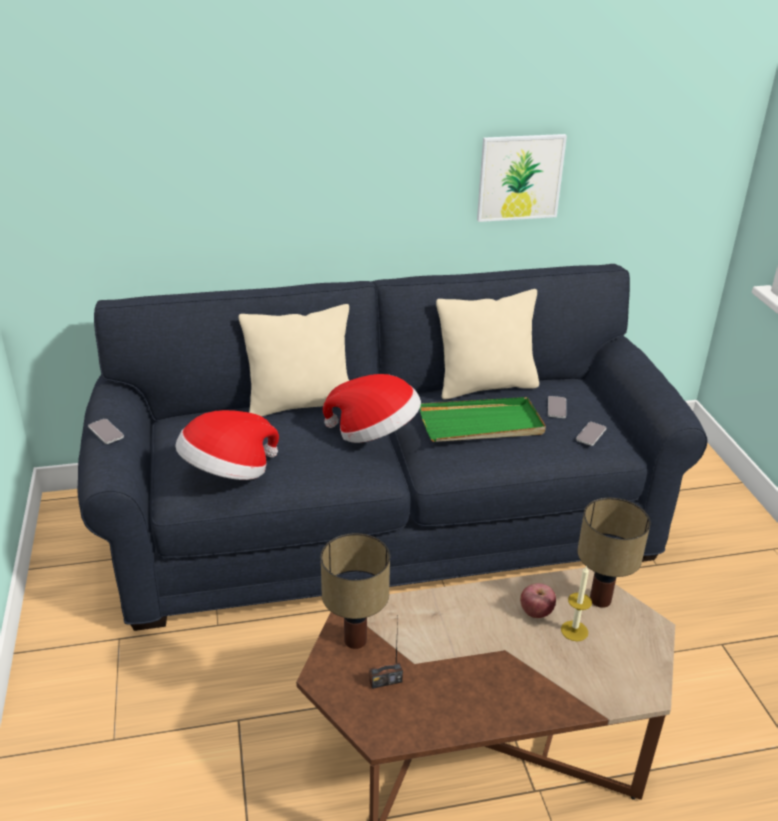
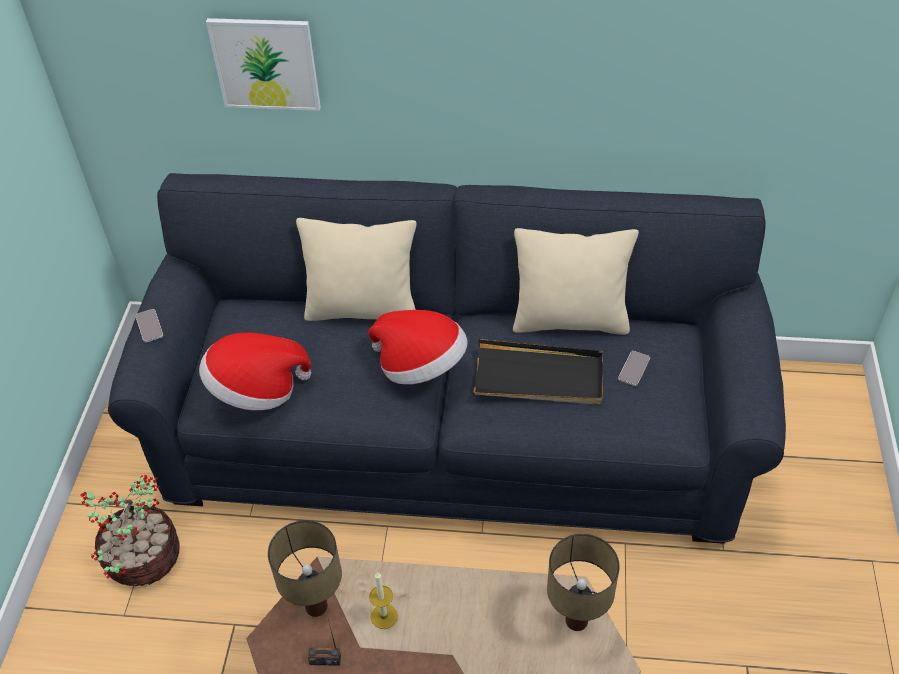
camera: 20 degrees right, 15 degrees up
green tray [420,397,546,442] -> black tray [473,339,603,405]
picture [477,134,567,222] -> picture moved to [206,18,321,111]
apple [520,583,556,618] -> none
candle [561,565,592,641] -> candle moved to [369,572,398,629]
phone [576,422,606,446] -> none
none -> potted plant [80,475,179,586]

